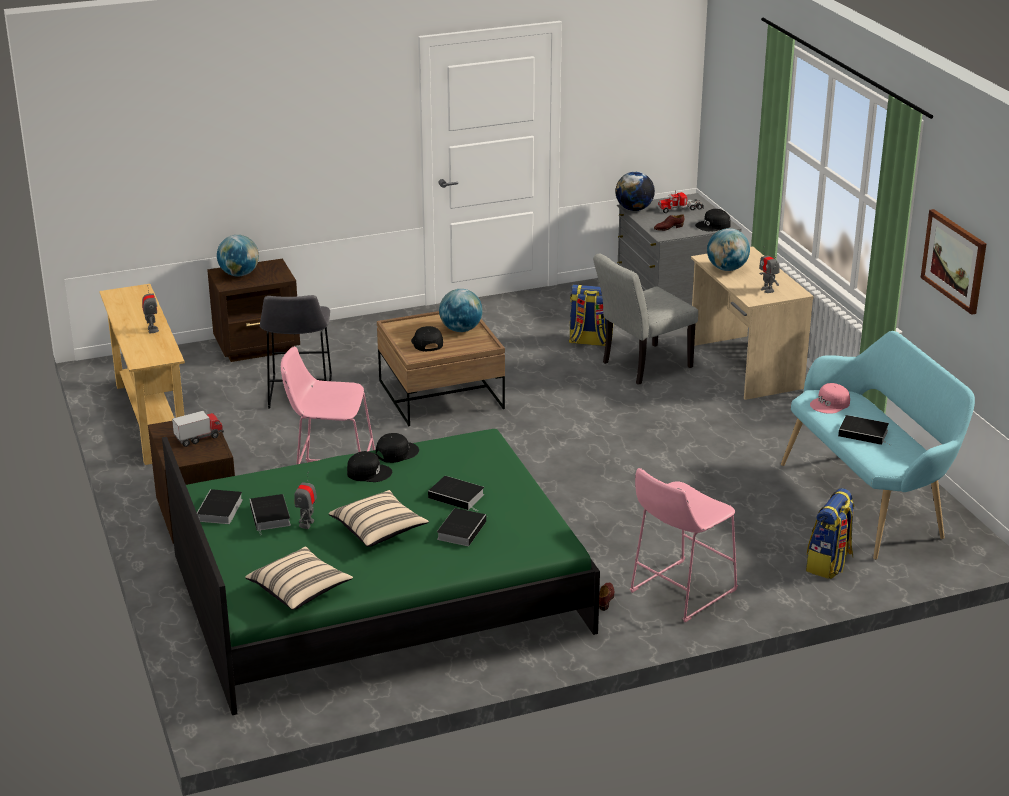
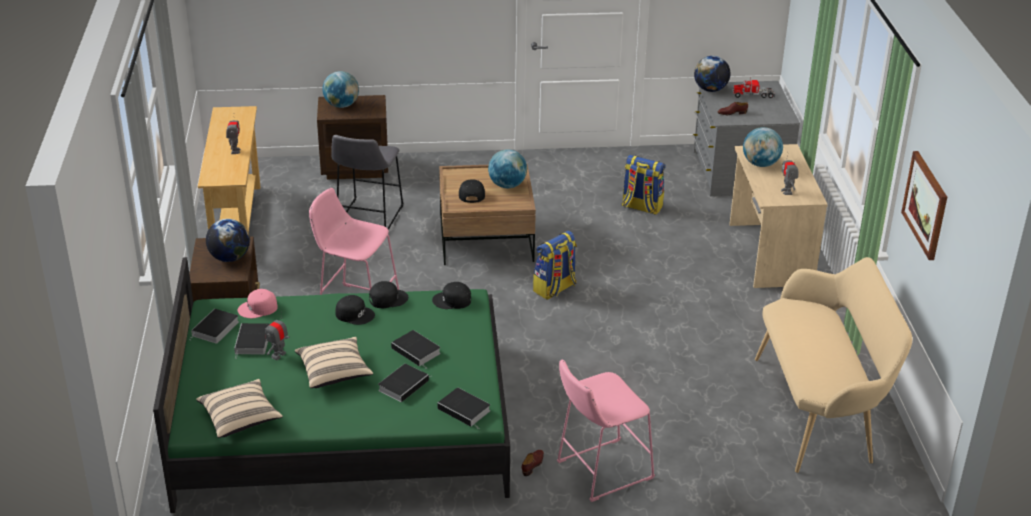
camera: 15 degrees right, 5 degrees up
toy truck [172,411,224,447] -> globe [206,219,250,262]
grey chair [593,253,698,385] -> none
black cap [695,209,730,232] -> black cap moved to [432,282,471,309]
turquoise bench [781,331,975,560] -> beige bench [755,257,912,473]
backpack [806,488,855,579] -> backpack moved to [533,231,577,300]
pink cap [810,383,850,414] -> pink cap moved to [238,289,278,318]
book [838,415,891,445] -> book moved to [437,388,490,429]

